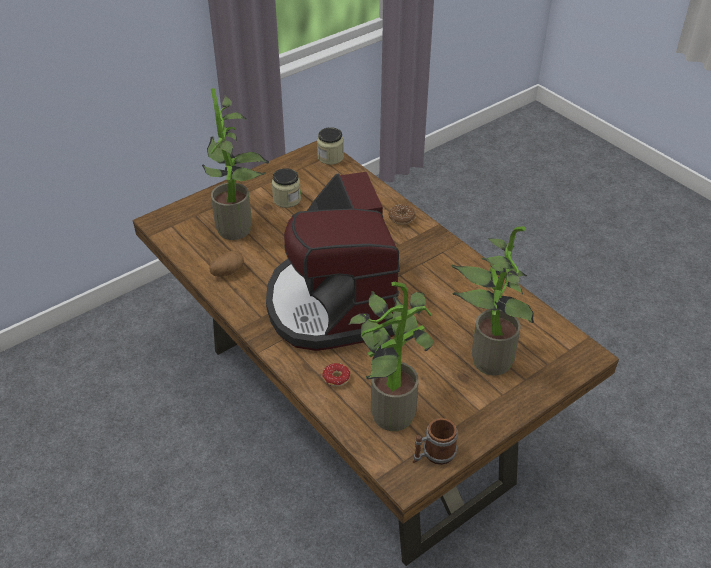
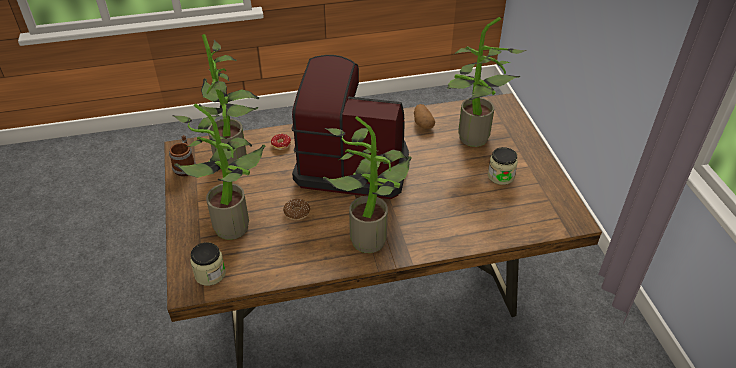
camera: 115 degrees right, 0 degrees up
jar [317,127,344,165] -> jar moved to [190,242,226,286]
donut [388,204,416,225] -> donut moved to [283,199,310,220]
none -> potted plant [323,116,411,253]

